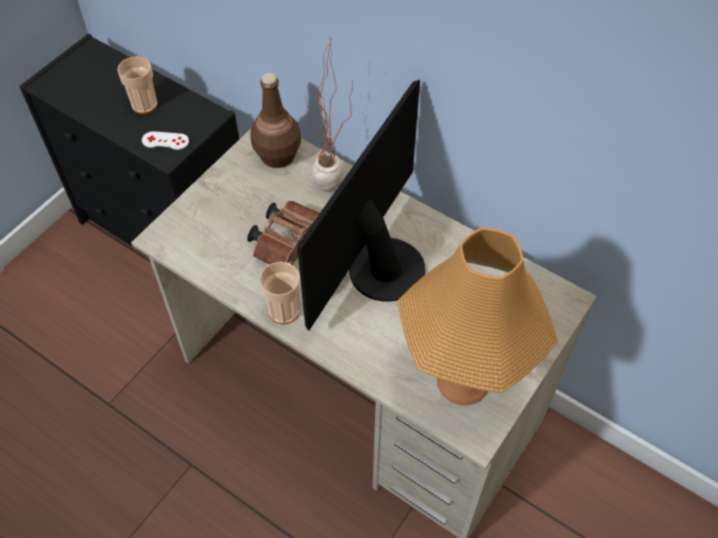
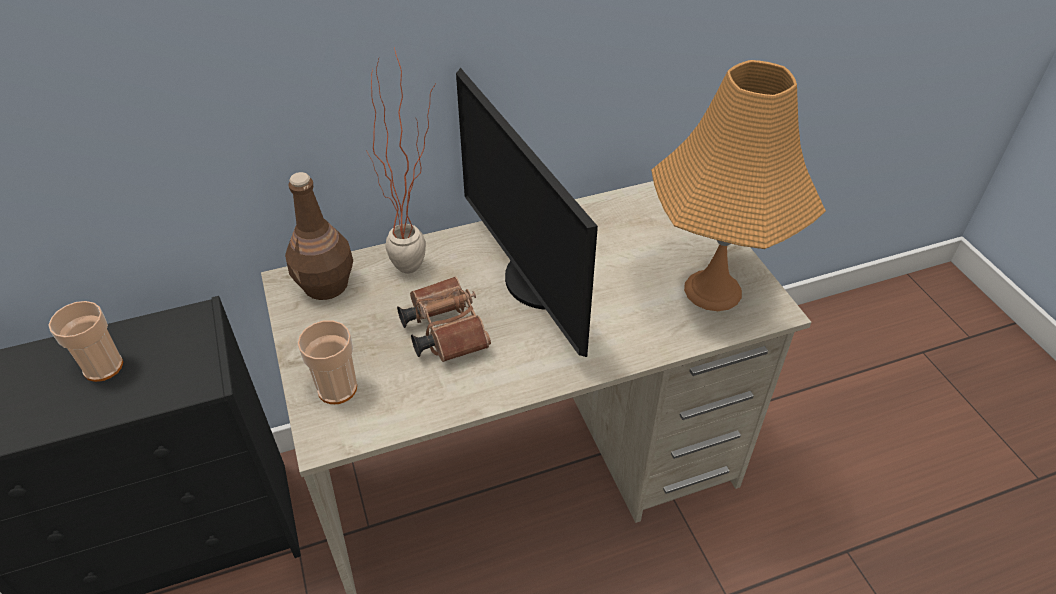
camera: 55 degrees left, 10 degrees down
white game controller [142,131,189,150] -> none
cup [259,262,301,324] -> cup moved to [297,320,357,404]

